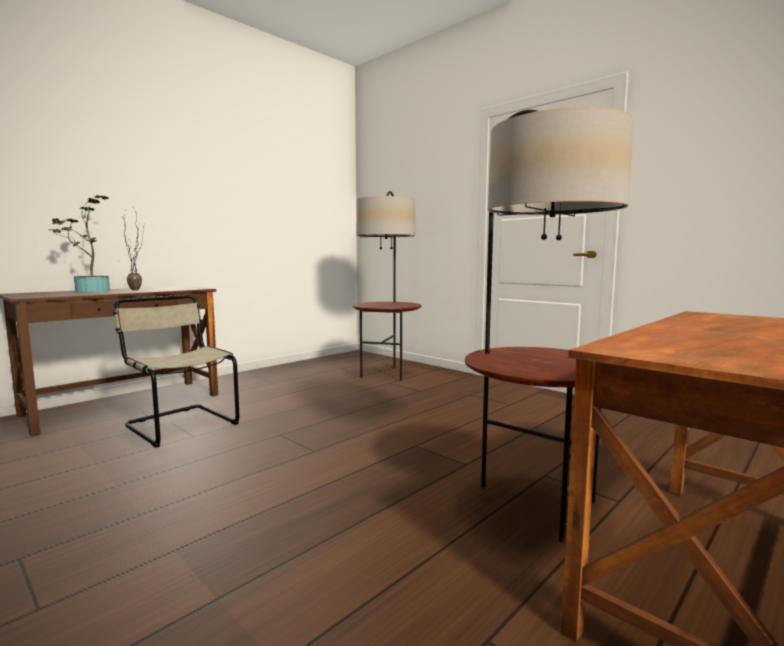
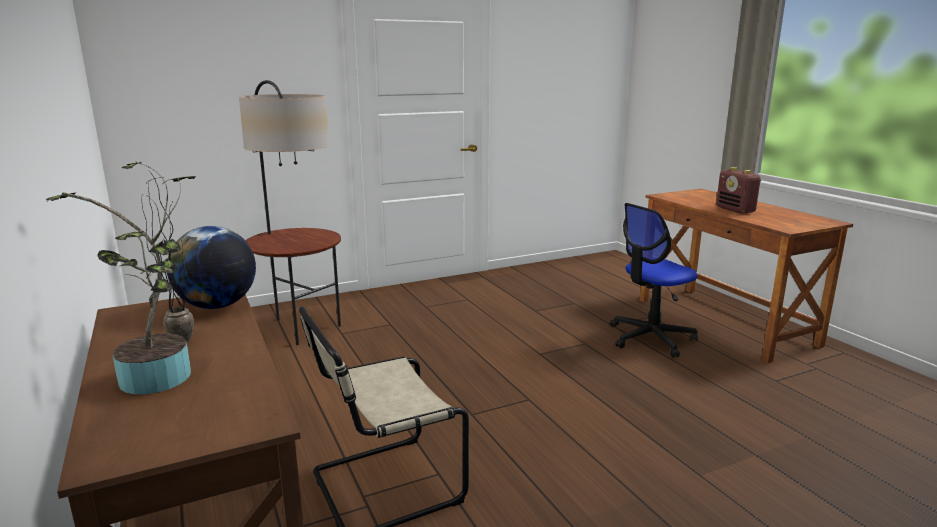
camera: 70 degrees left, 10 degrees up
floor lamp [465,107,633,542] -> office chair [610,203,698,358]
none -> globe [167,226,256,309]
none -> radio [716,167,761,214]

